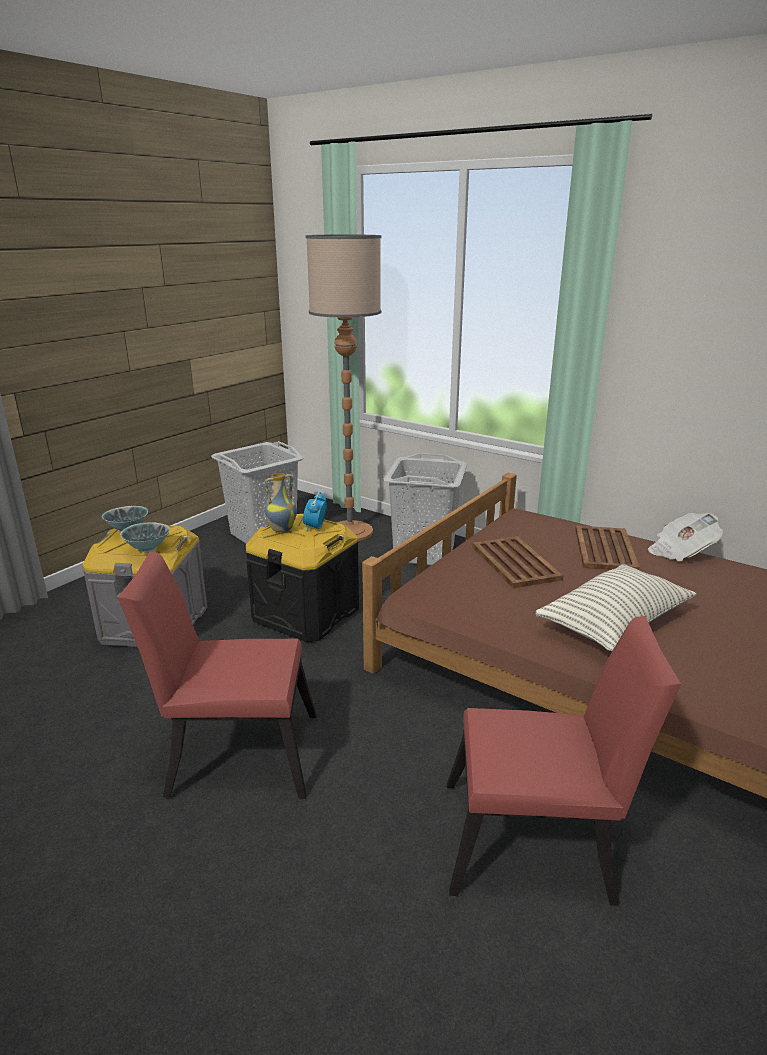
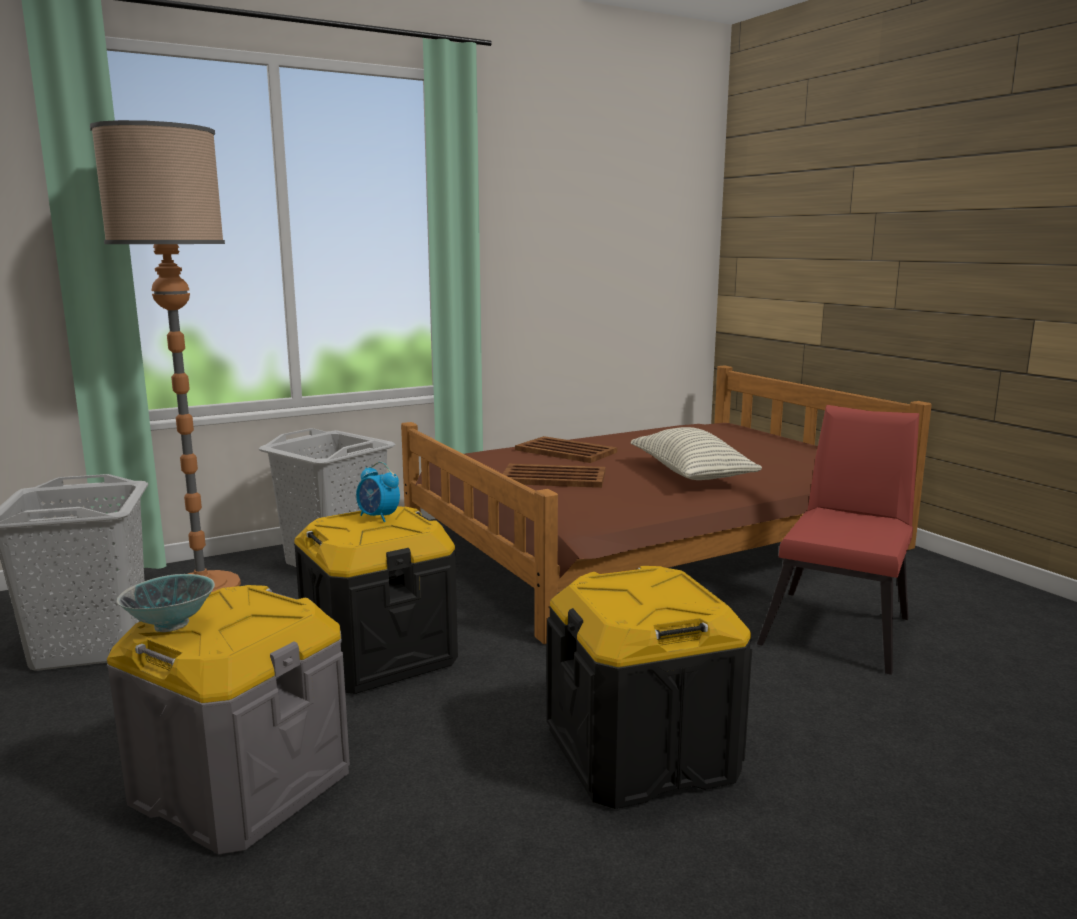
camera: 65 degrees left, 10 degrees down
red chair [118,552,317,799] -> black storage box [547,566,752,809]
bowl [120,523,170,553] -> none
vase [264,473,297,533] -> none
newspaper [648,513,723,561] -> none

